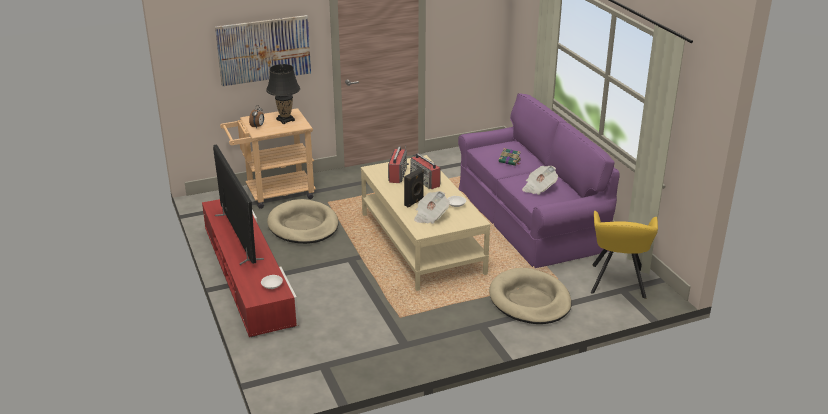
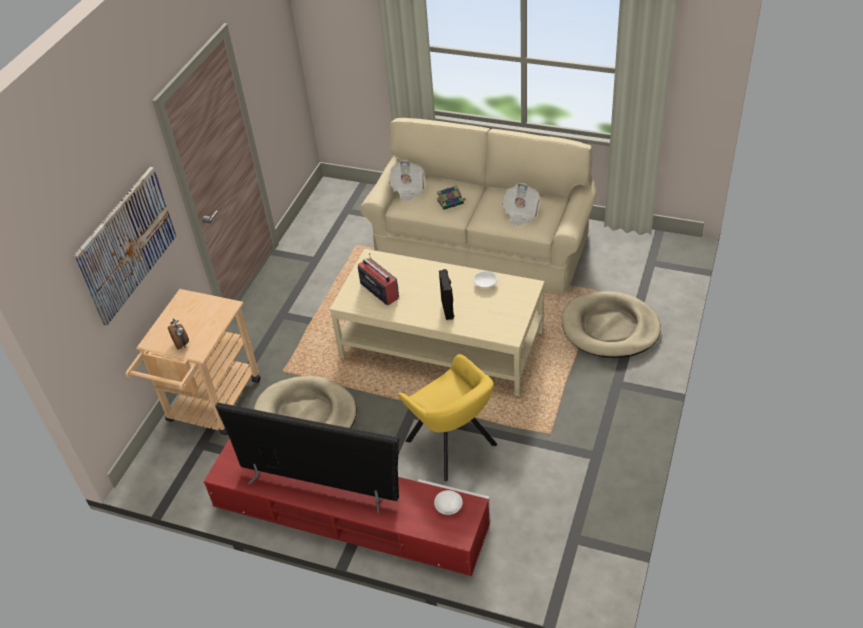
camera: 45 degrees left, 15 degrees up
black table lamp [266,64,300,124] -> none
radio [410,153,441,189] -> none
newspaper [414,191,450,224] -> newspaper moved to [389,160,425,202]
purple sofa [458,93,620,268] -> beige sofa [360,118,597,295]
yellow armchair [591,211,658,299] -> yellow armchair moved to [398,354,497,482]

